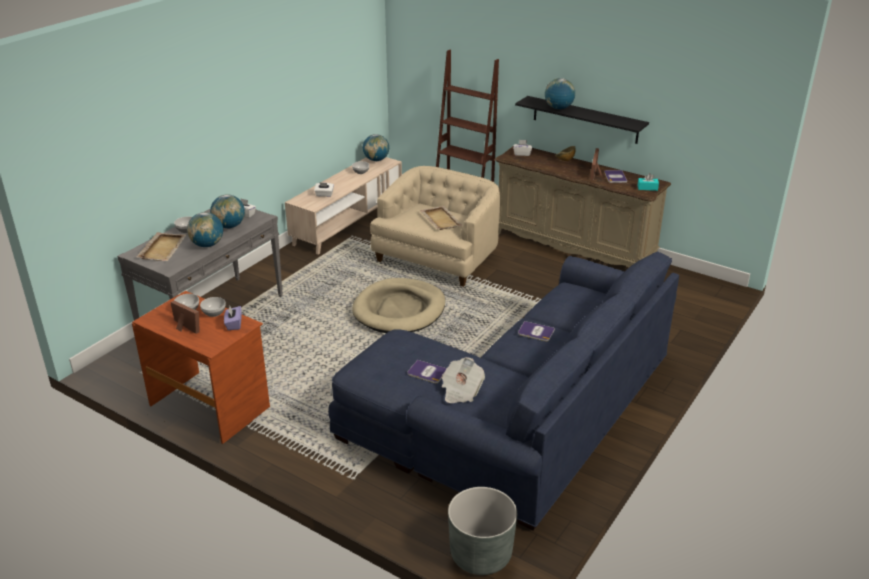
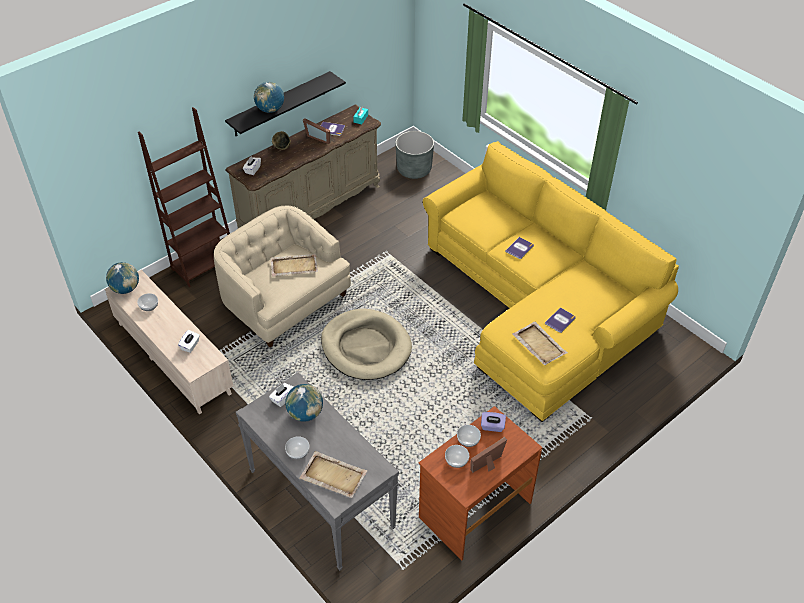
camera: 75 degrees left, 15 degrees up
globe [187,212,223,247] -> none
blue sofa [328,251,679,531] -> yellow sofa [423,141,679,422]
newspaper [442,357,485,403] -> none
grey planter [448,487,517,575] -> grey planter moved to [395,131,434,179]
none -> beige tray [512,322,568,365]

